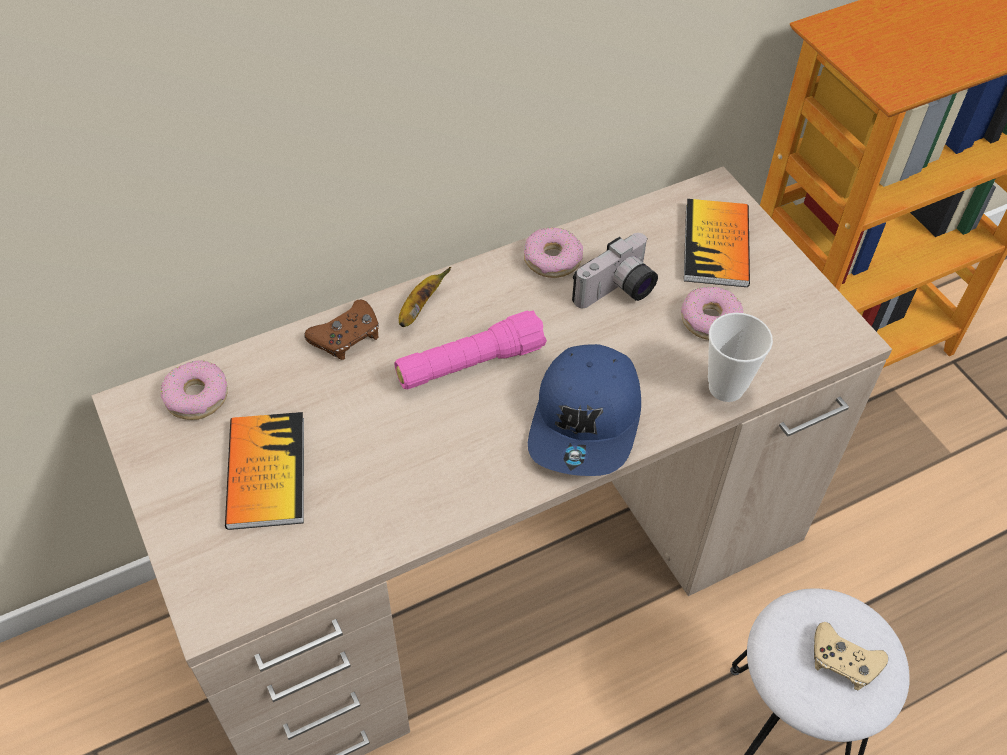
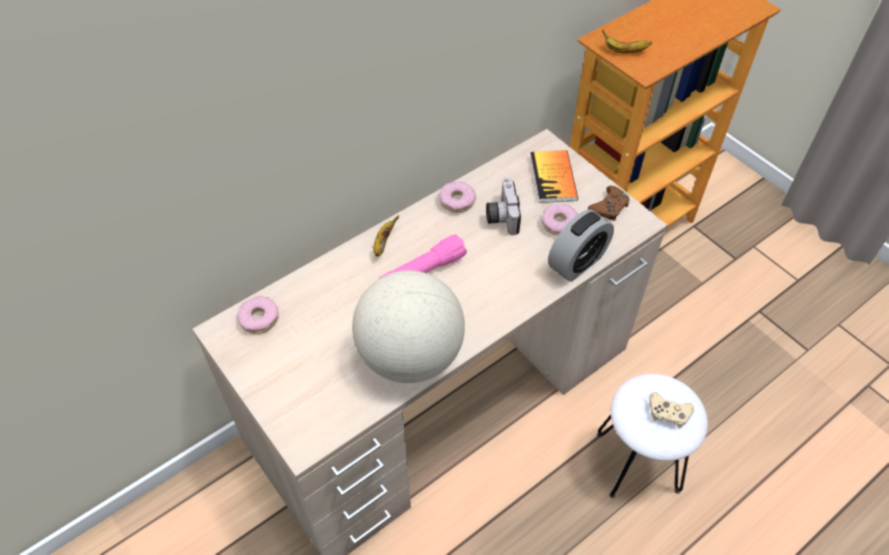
camera: 10 degrees left, 0 degrees up
book [225,412,304,530] -> none
brown game controller [304,300,379,360] -> brown game controller moved to [587,186,630,221]
blue cap [528,344,641,476] -> none
camera [572,233,658,308] -> camera turned 135 degrees clockwise [486,177,521,235]
cup [708,313,773,402] -> alarm clock [548,210,614,282]
none -> globe [352,270,465,383]
none -> banana [602,30,652,54]

